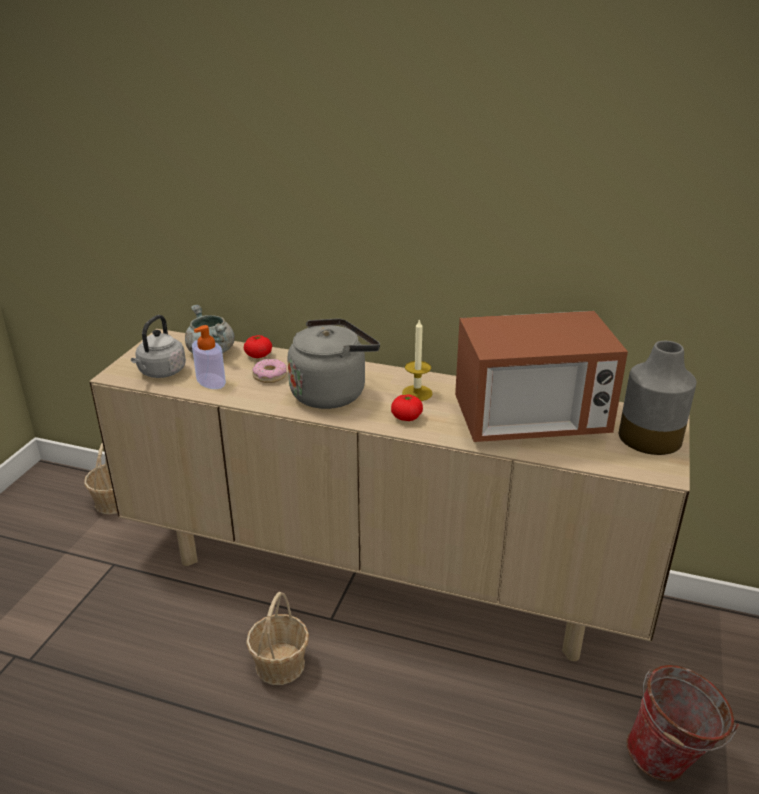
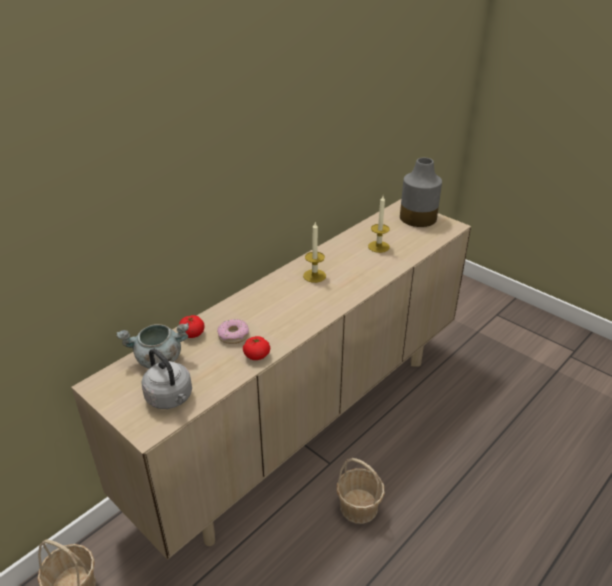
camera: 65 degrees left, 5 degrees up
soap dispenser [192,325,226,389] -> none
grey kettle [287,318,380,409] -> none
tomato [391,394,423,421] -> tomato moved to [243,336,270,360]
microwave [455,311,628,442] -> candle [368,196,390,253]
bucket [626,665,739,782] -> none

